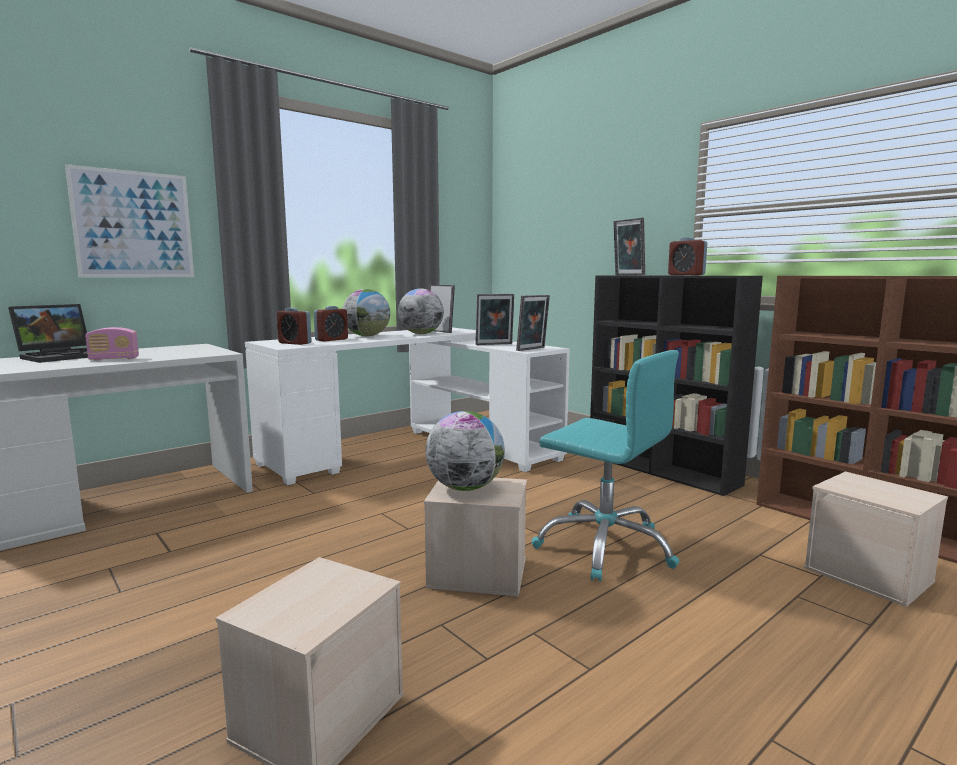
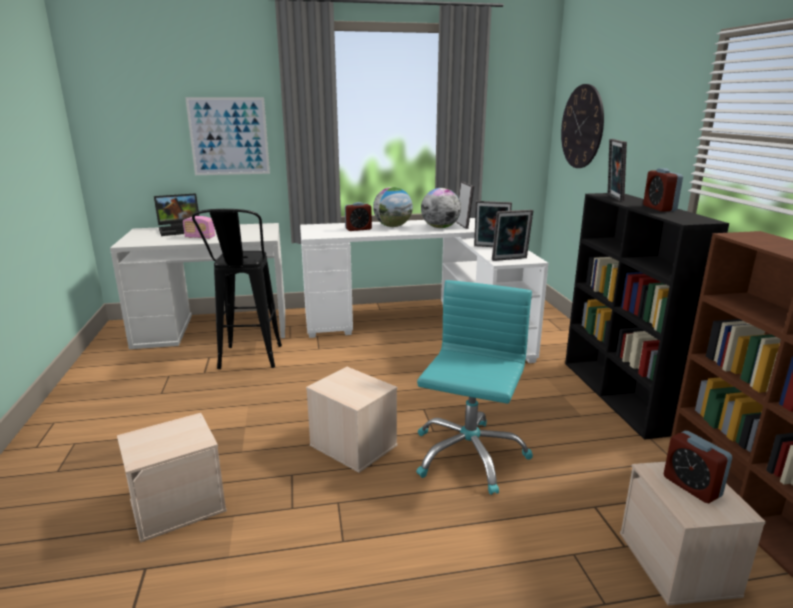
camera: 30 degrees right, 10 degrees up
alarm clock [277,307,312,345] -> alarm clock moved to [664,431,732,503]
globe [425,411,505,491] -> none
turquoise office chair [532,350,680,582] -> turquoise office chair turned 135 degrees counterclockwise [416,280,533,495]
none -> black stool [192,209,282,369]
none -> wall clock [561,84,604,168]

